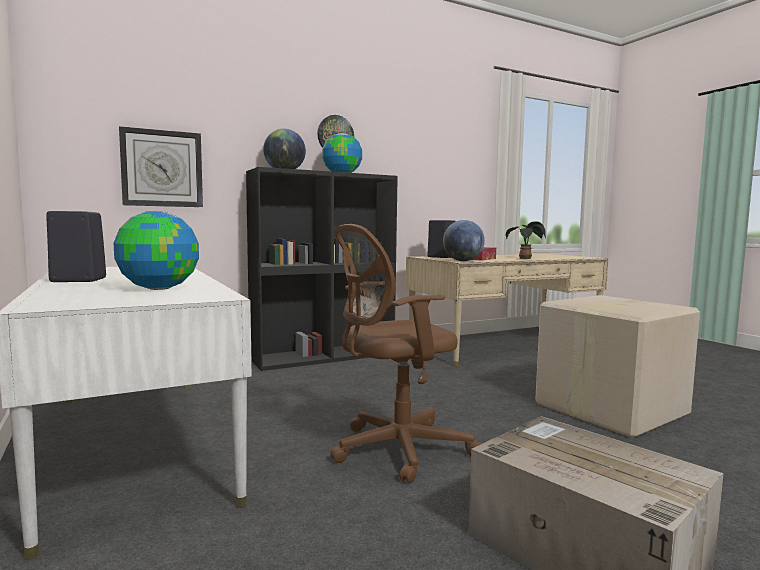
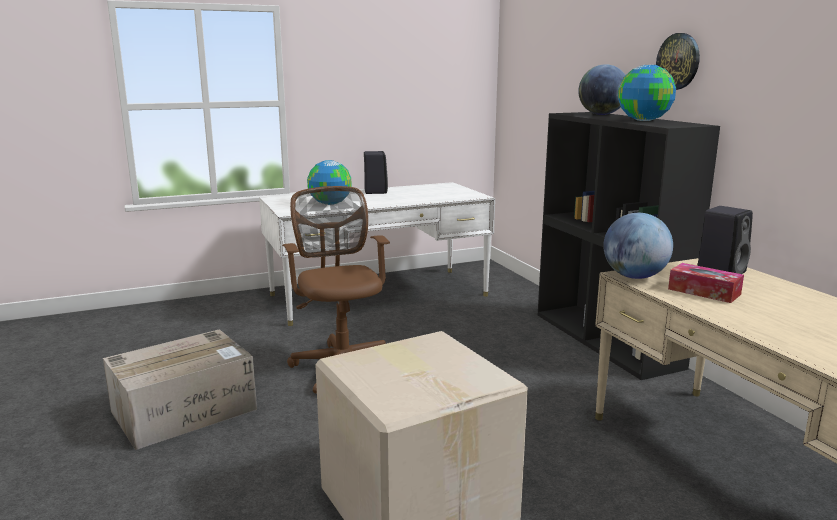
camera: 95 degrees right, 10 degrees up
wall clock [119,126,203,207] -> none
potted plant [506,221,546,259] -> none

